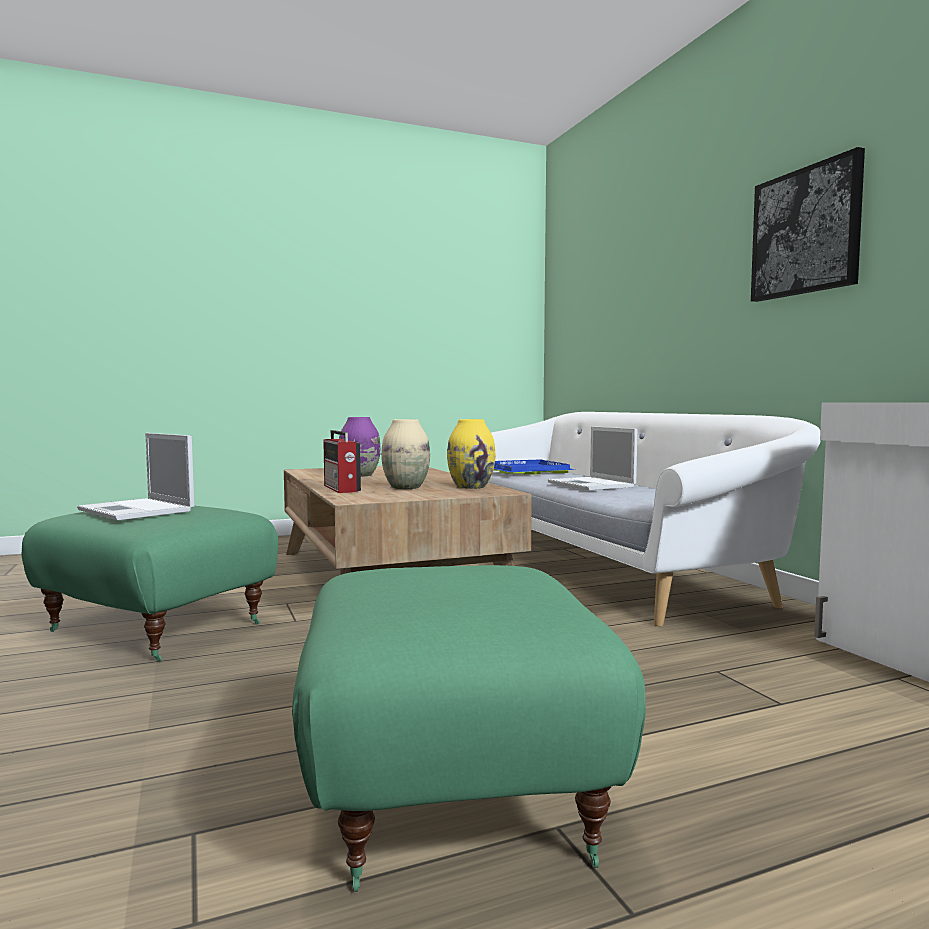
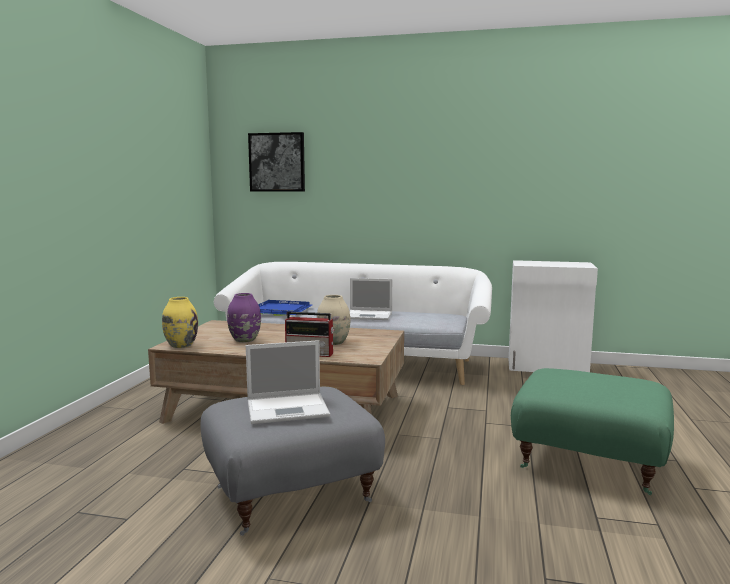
camera: 55 degrees left, 5 degrees up
green ottoman [22,505,278,662] -> grey ottoman [200,387,385,536]
yellow vase [447,419,495,489] -> yellow vase moved to [162,297,198,348]
picture [751,147,865,302] -> picture moved to [248,132,305,191]

